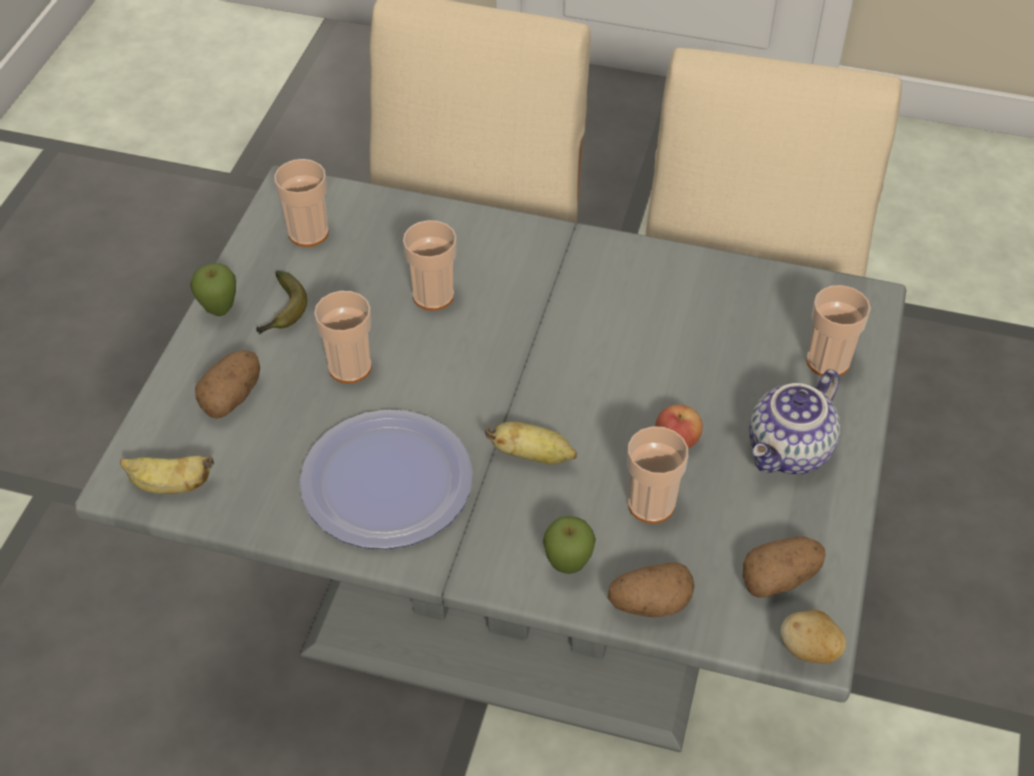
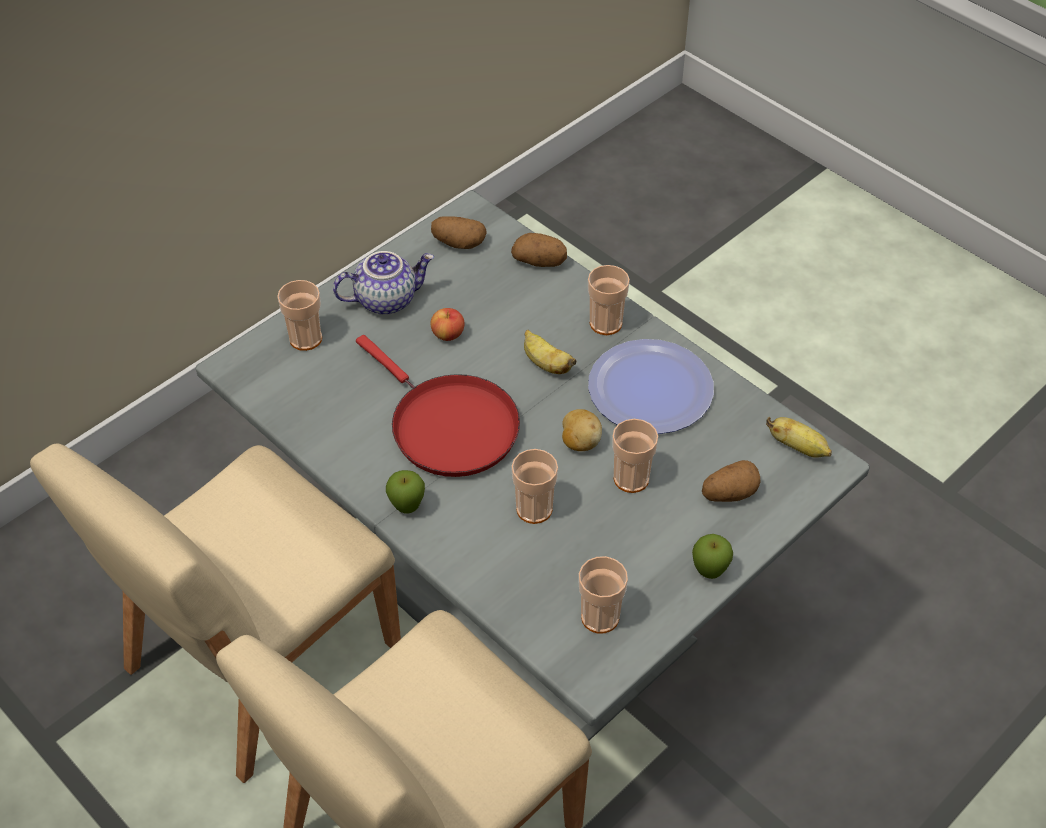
camera: 150 degrees left, 0 degrees up
banana [256,271,307,334] -> none
apple [543,516,596,574] -> apple moved to [386,470,425,514]
cup [627,426,688,523] -> cup moved to [588,265,630,335]
potato [780,610,846,664] -> potato moved to [562,409,602,451]
none -> red frying pan [356,335,520,477]

